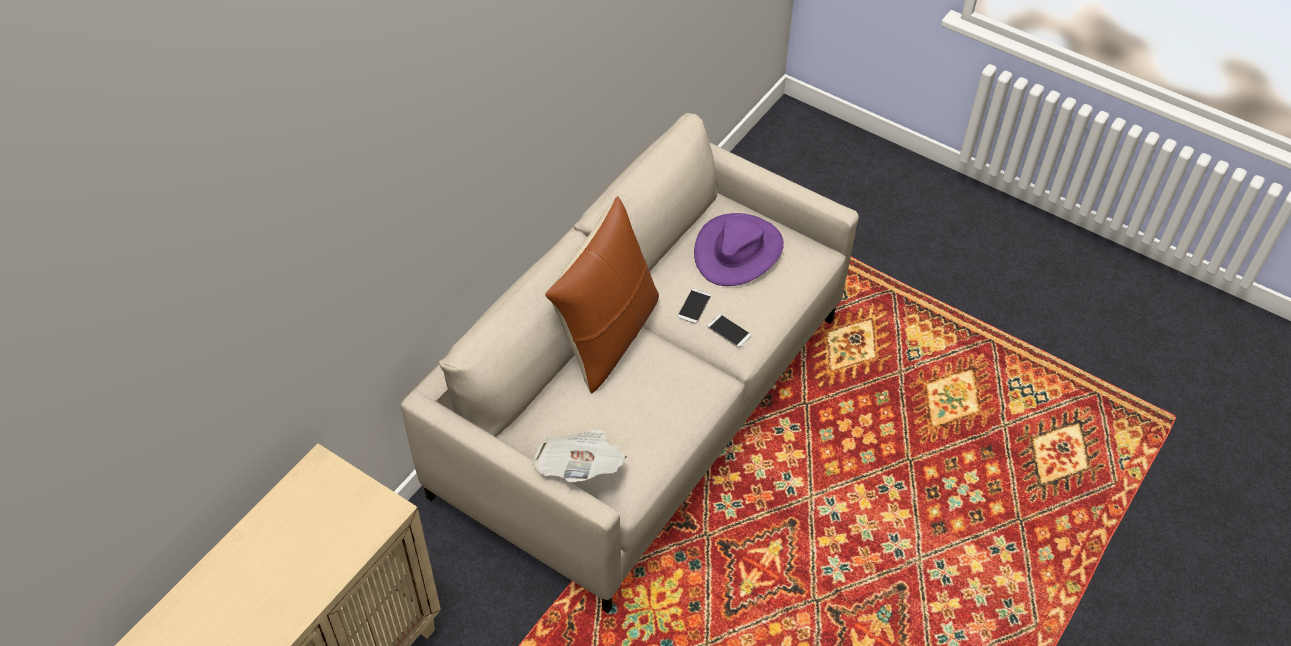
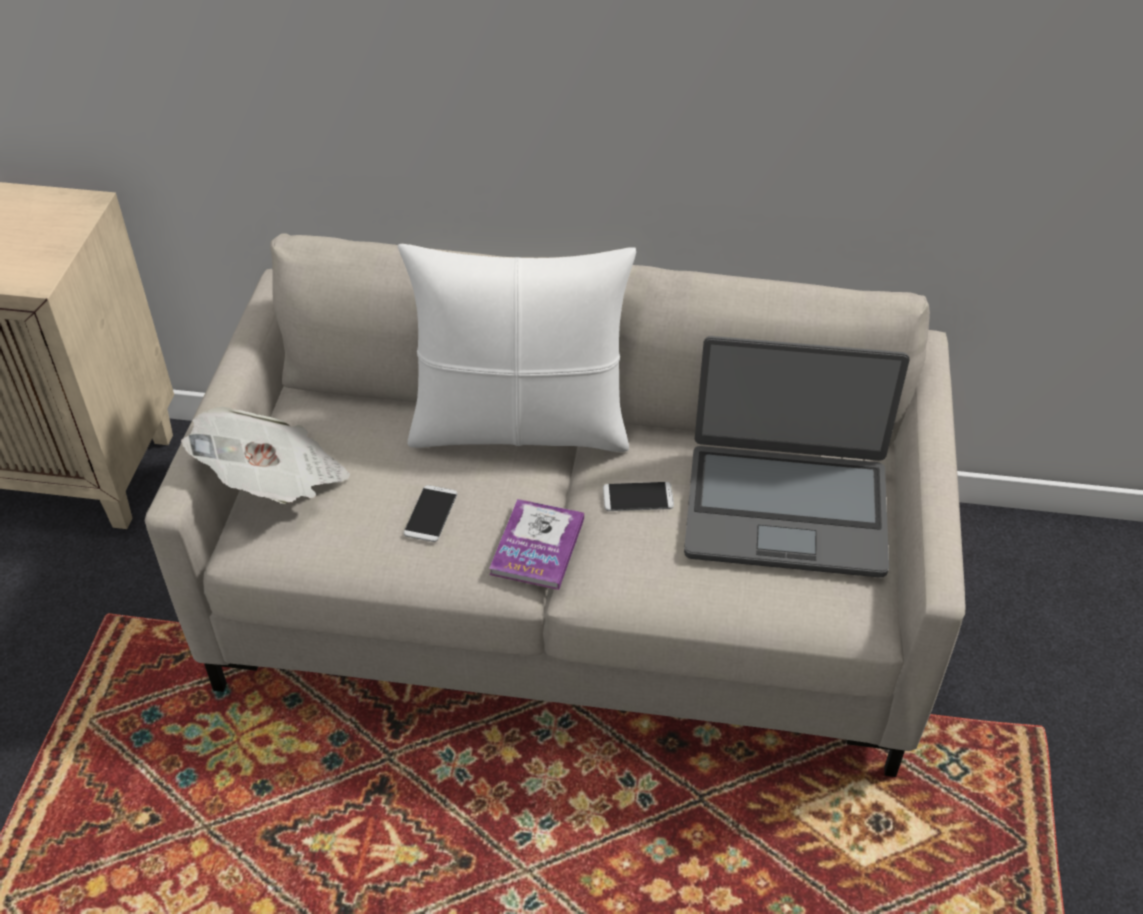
camera: 65 degrees right, 5 degrees down
brown pillow [545,196,659,393] -> white pillow [398,243,636,452]
purple hat [694,213,784,286] -> laptop [684,336,909,578]
phone [707,314,751,347] -> phone moved to [404,485,457,542]
none -> book [489,499,584,590]

